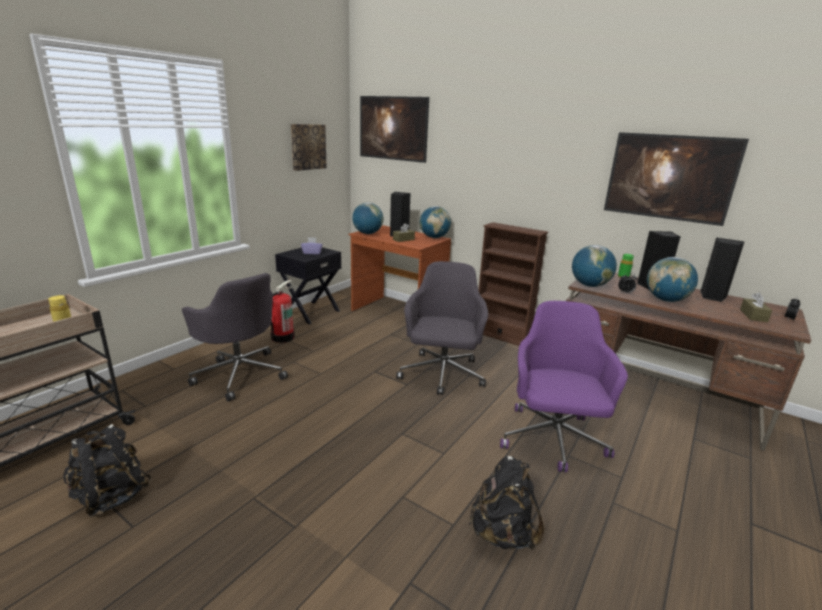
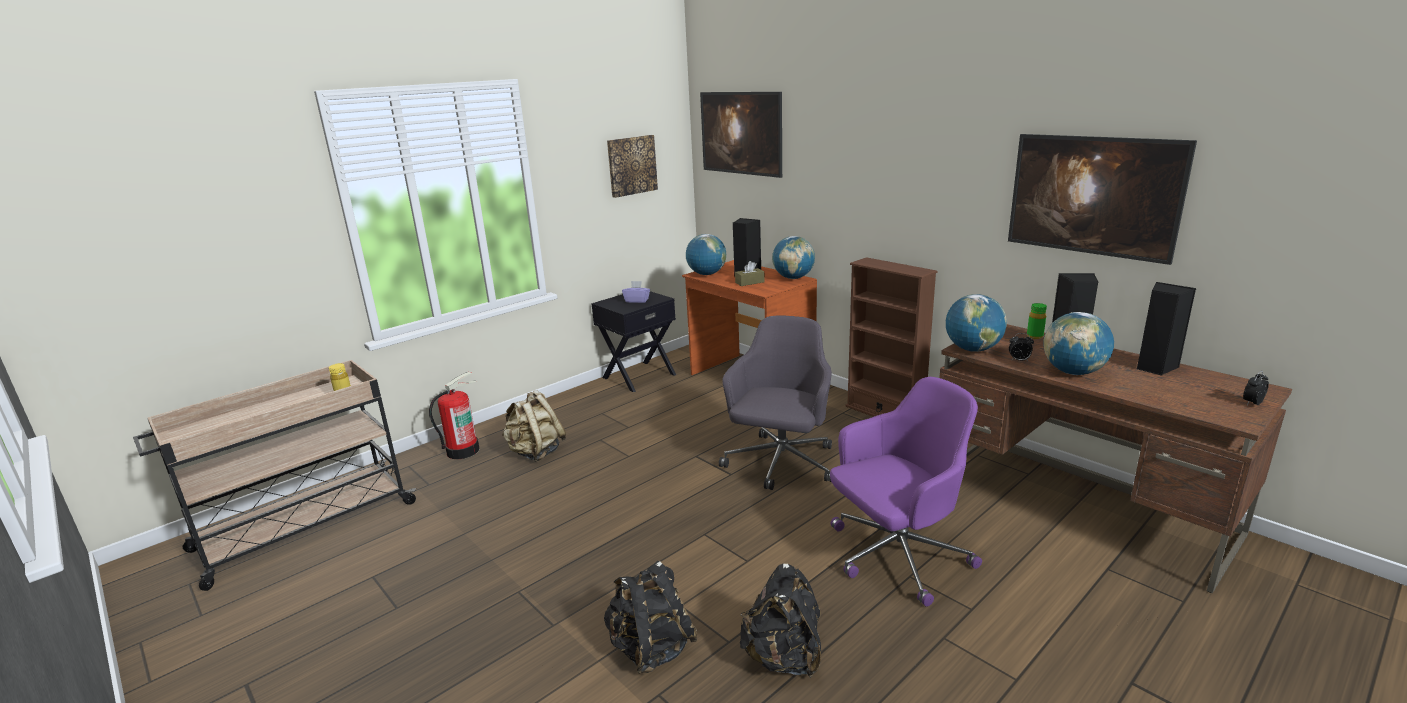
camera: 15 degrees right, 0 degrees up
black backpack [63,424,152,517] -> black backpack moved to [604,561,697,674]
grey office chair [182,273,288,402] -> beige backpack [502,390,566,462]
fire extinguisher [271,280,295,343] -> fire extinguisher moved to [429,372,480,459]
purple office chair [500,301,628,472] -> purple office chair turned 45 degrees clockwise [830,377,982,607]
brown tissue box [740,292,772,322] -> none

